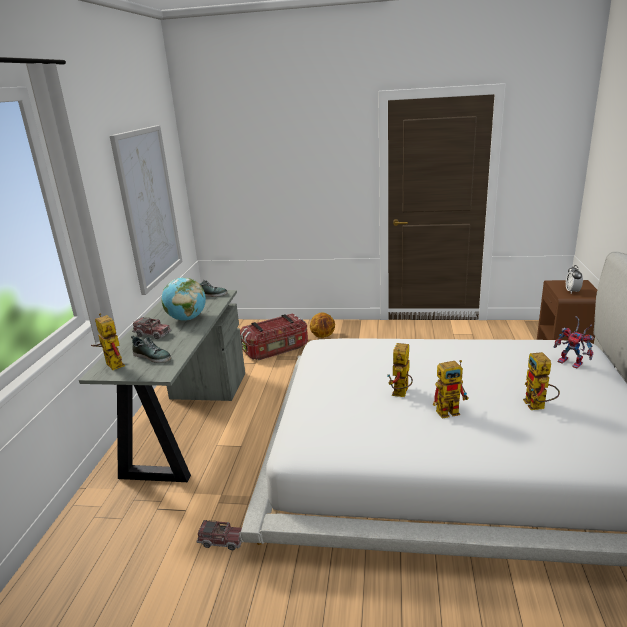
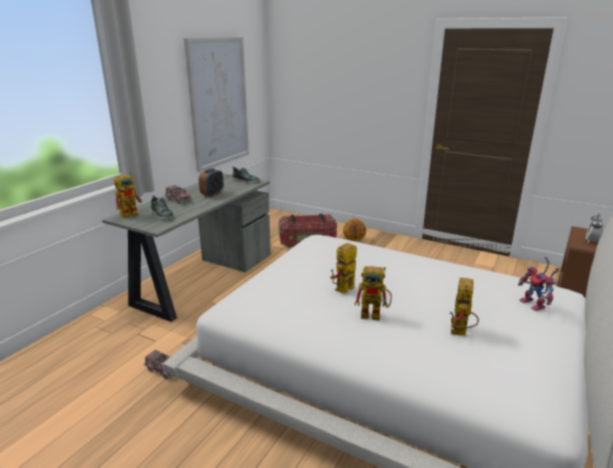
camera: 20 degrees right, 0 degrees up
toy robot [91,313,125,370] -> toy robot turned 60 degrees clockwise [114,172,142,219]
globe [161,277,206,321] -> alarm clock [199,168,224,197]

